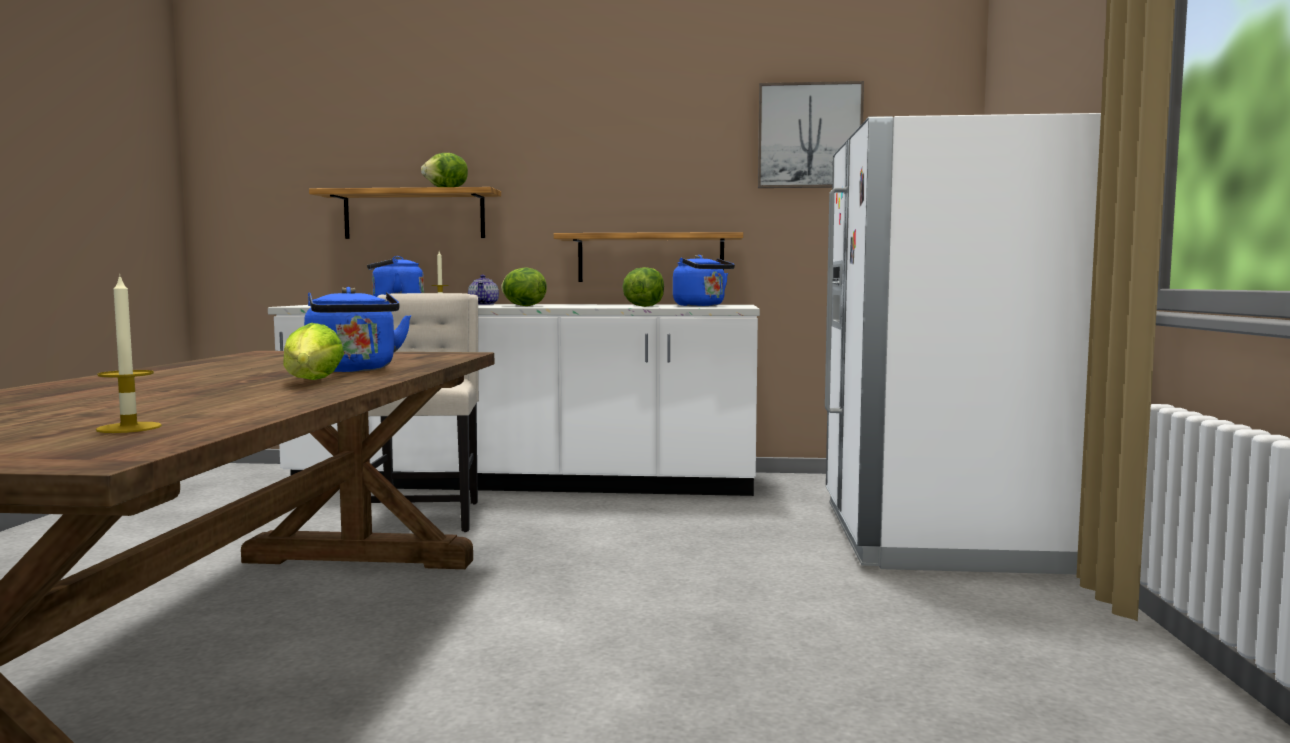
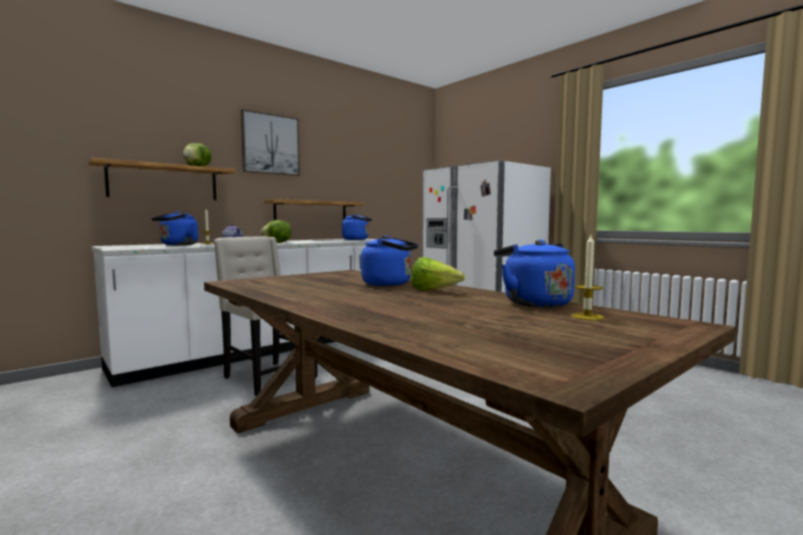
camera: 45 degrees left, 0 degrees up
lettuce [622,267,664,307] -> none
picture [758,81,864,188] -> picture moved to [241,109,300,176]
none -> blue kettle [494,240,575,308]

